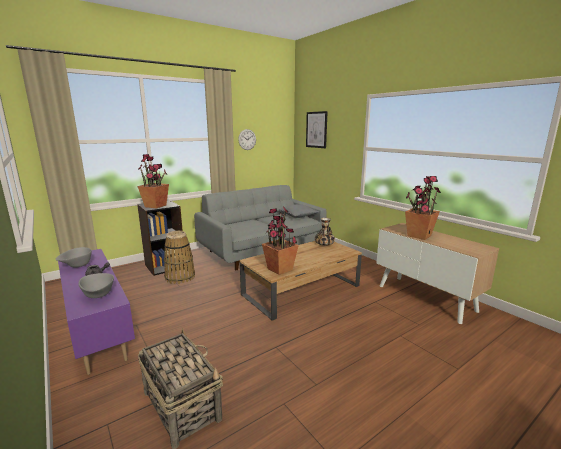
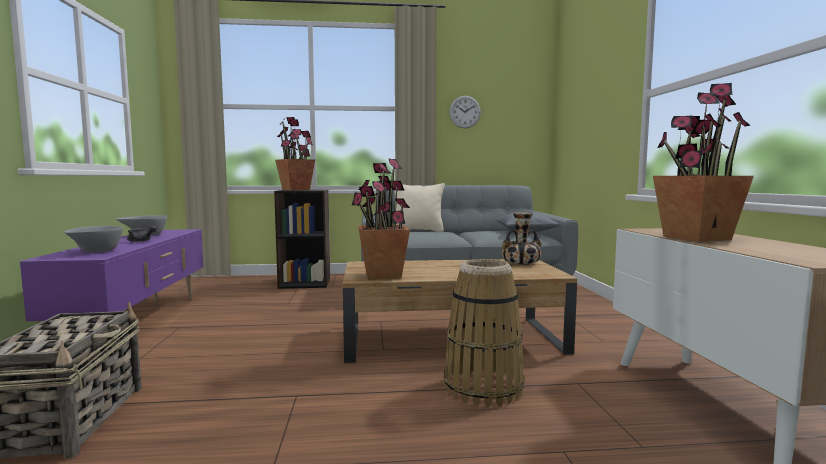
camera: 30 degrees right, 10 degrees down
basket [164,231,195,284] -> basket moved to [444,259,525,407]
picture [306,111,328,148] -> none
none -> beige pillow [393,183,445,232]

